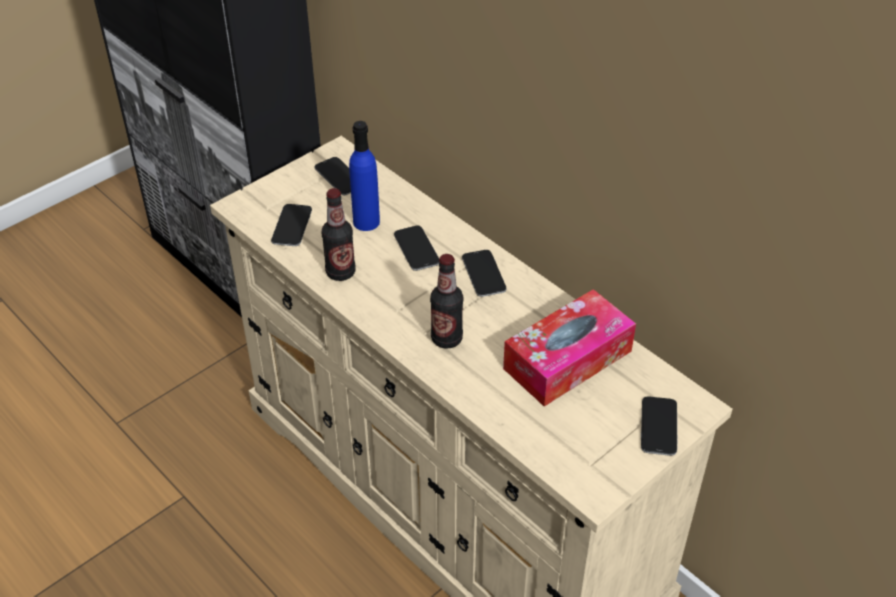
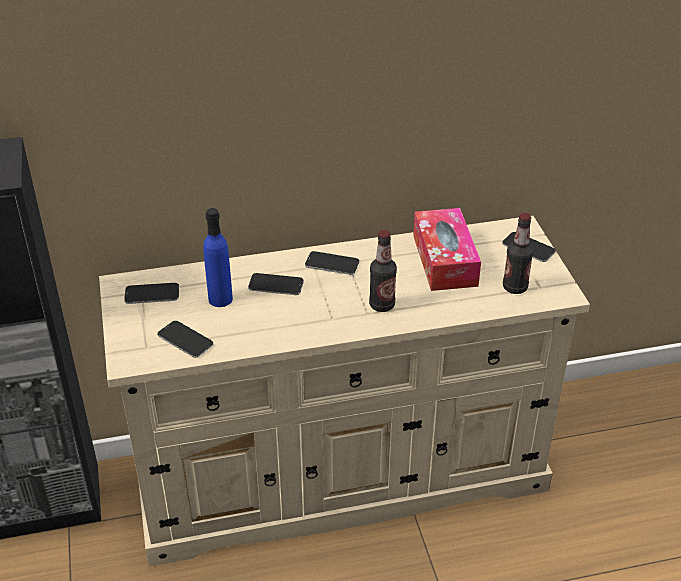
camera: 60 degrees left, 5 degrees down
bottle [322,188,355,281] -> bottle moved to [503,213,534,294]

